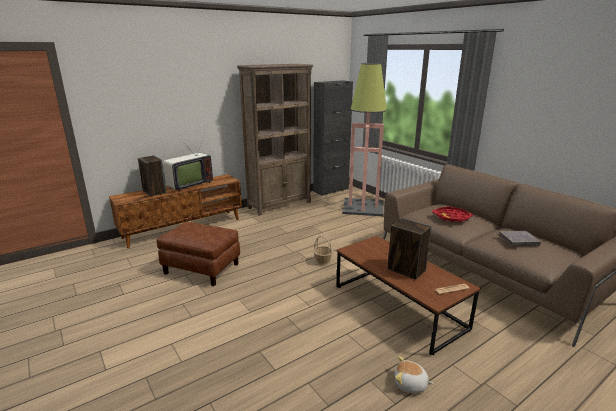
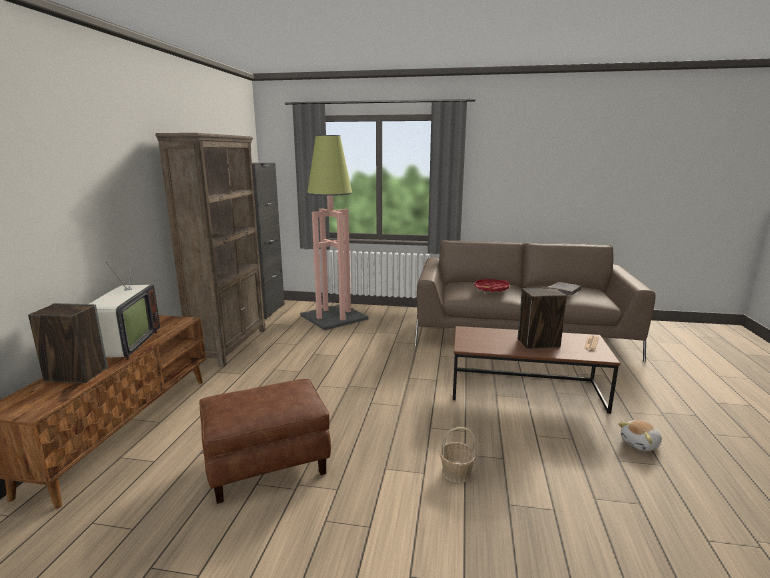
camera: 45 degrees left, 5 degrees down
basket [313,236,333,266] -> basket moved to [440,427,476,483]

